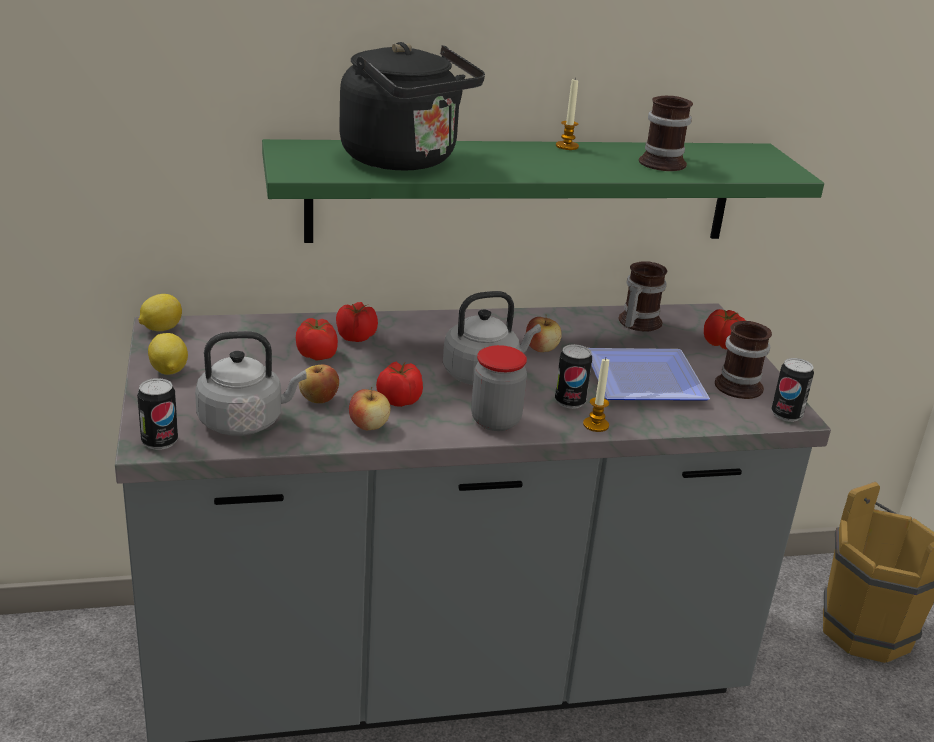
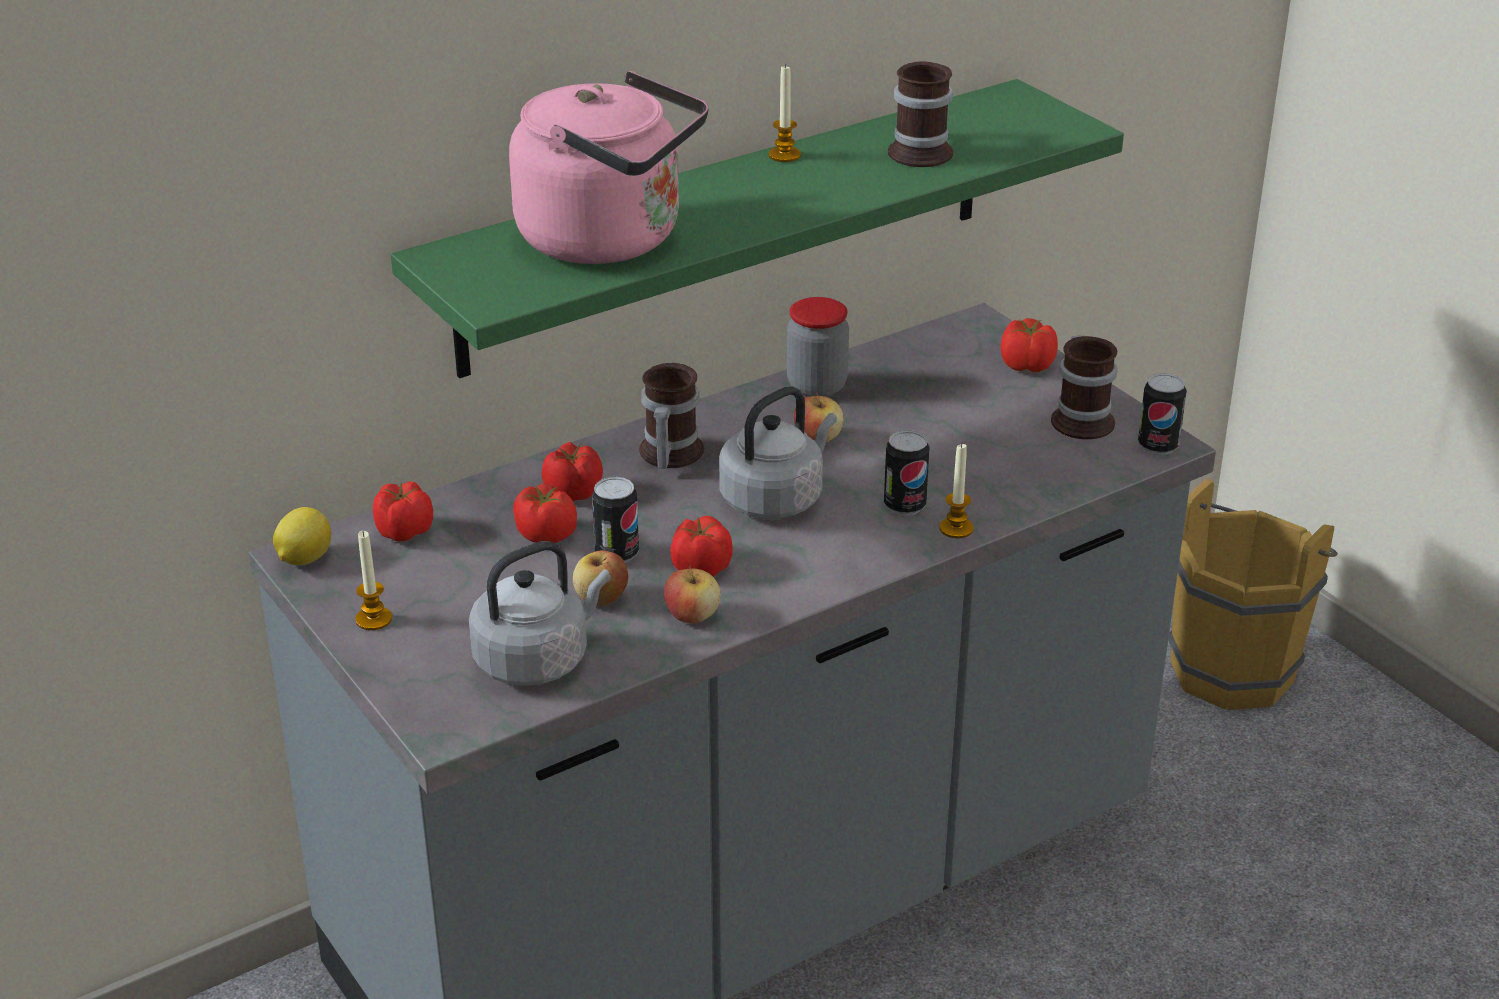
camera: 20 degrees left, 5 degrees up
can [137,378,178,450] -> can moved to [592,477,639,563]
lemon [148,333,188,375] -> candle [355,531,392,630]
black kettle [339,42,485,170] -> pink kettle [509,71,708,264]
jar [471,345,527,431] -> jar moved to [787,297,849,397]
plate [589,348,710,401] -> none
mug [618,261,667,331] -> mug moved to [639,363,704,469]
none -> tomato [373,482,433,541]

